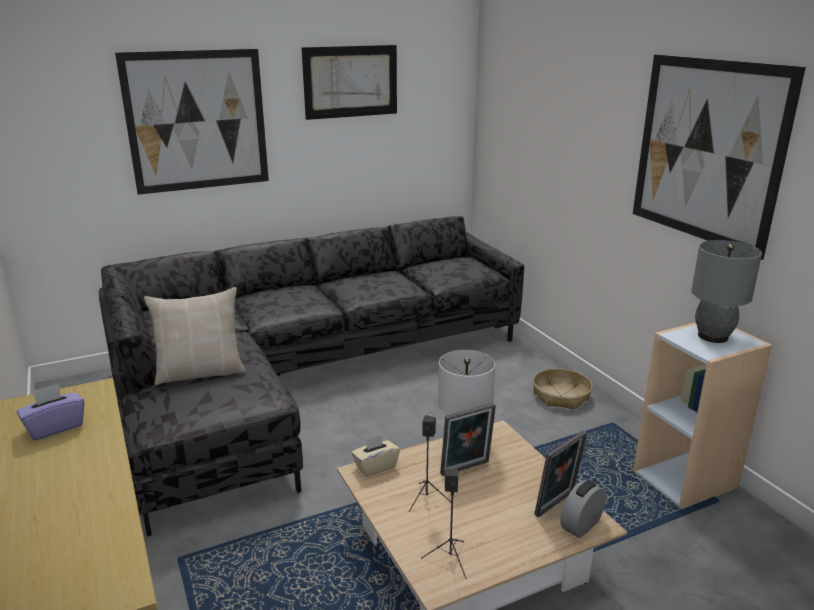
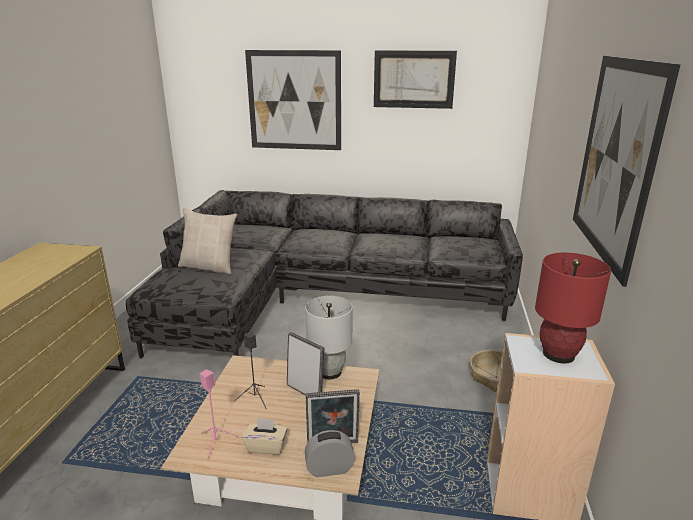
camera: 35 degrees right, 0 degrees up
purple tissue box [17,383,84,441] -> none
beige tissue box [351,434,400,477] -> beige tissue box moved to [242,418,288,455]
black speaker [421,468,466,579] -> pink speaker [200,369,239,461]
picture frame [440,403,496,476] -> picture frame turned 150 degrees counterclockwise [287,332,324,396]
grey table lamp [691,240,762,343] -> red table lamp [535,253,611,363]

